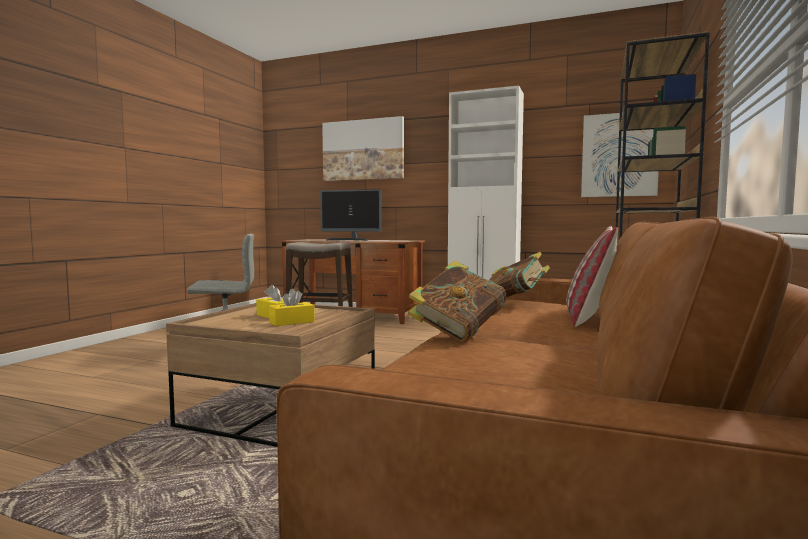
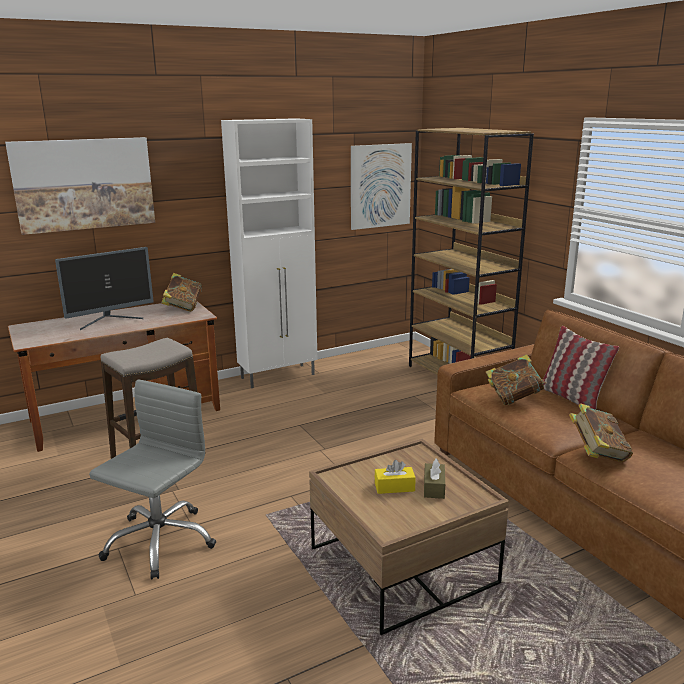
camera: 50 degrees left, 15 degrees up
yellow tissue box [269,289,315,326] -> brown tissue box [424,459,445,499]
none -> book [161,273,202,312]

